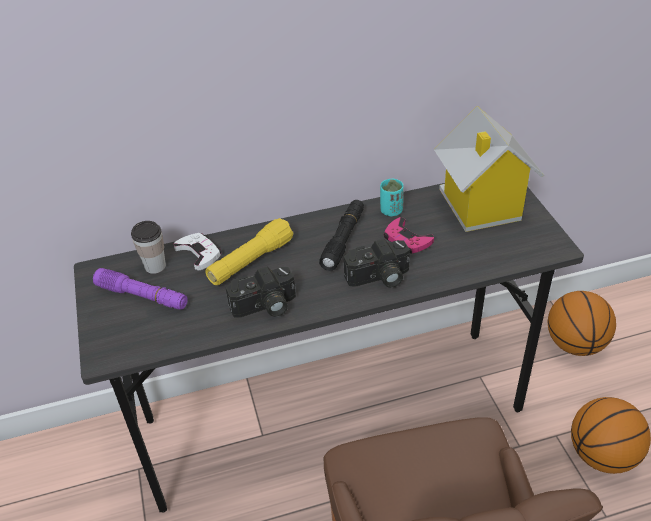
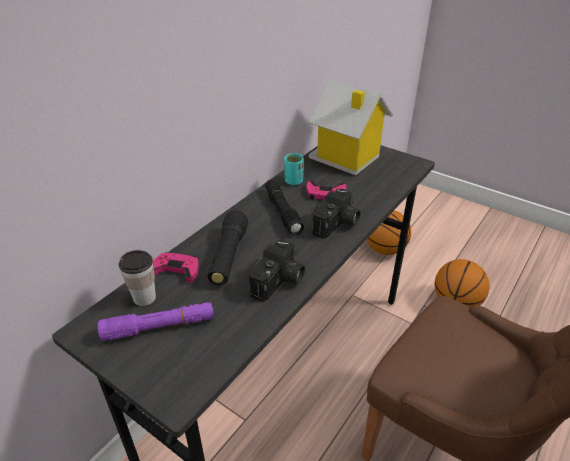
camera: 40 degrees left, 5 degrees down
white game controller [174,233,222,270] -> pink game controller [153,252,199,283]
yellow flashlight [205,218,293,285] -> black flashlight [207,210,248,285]

